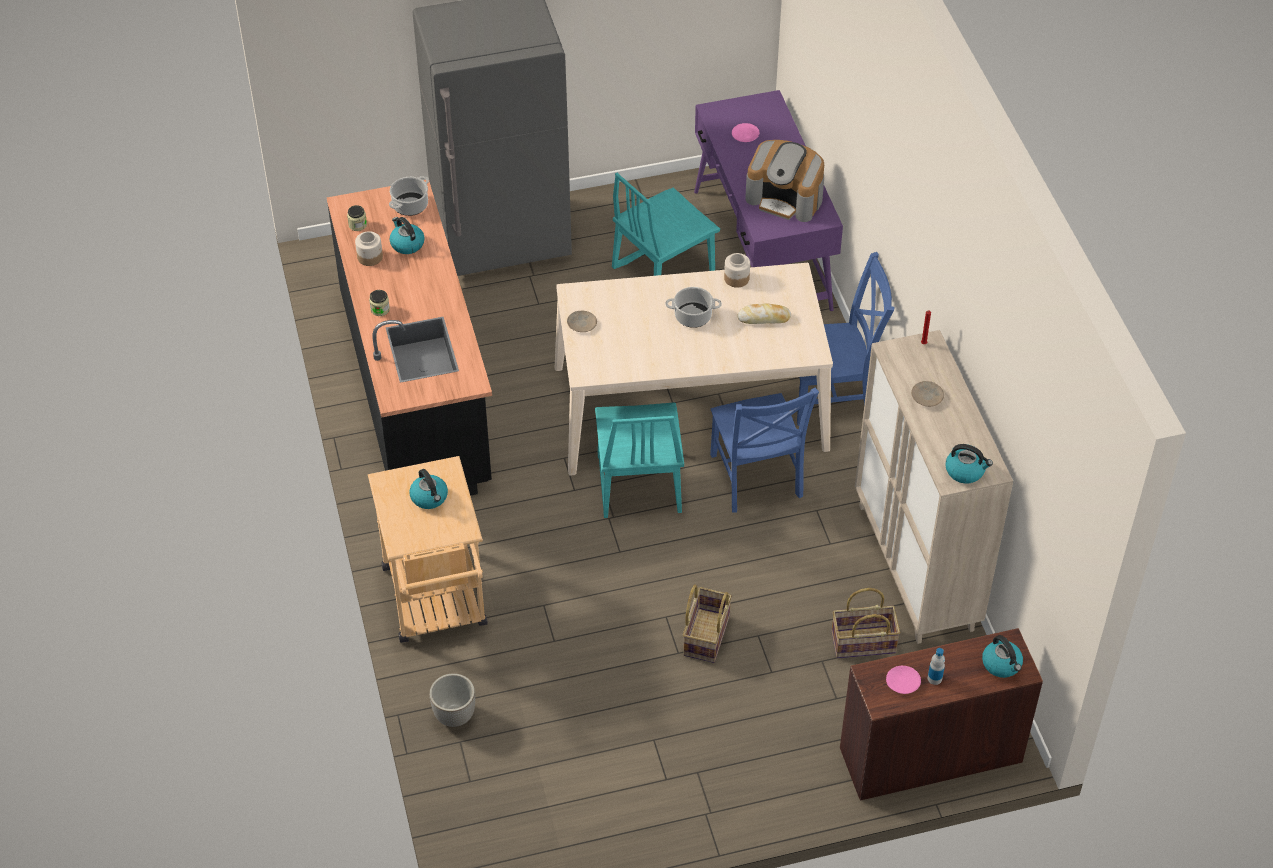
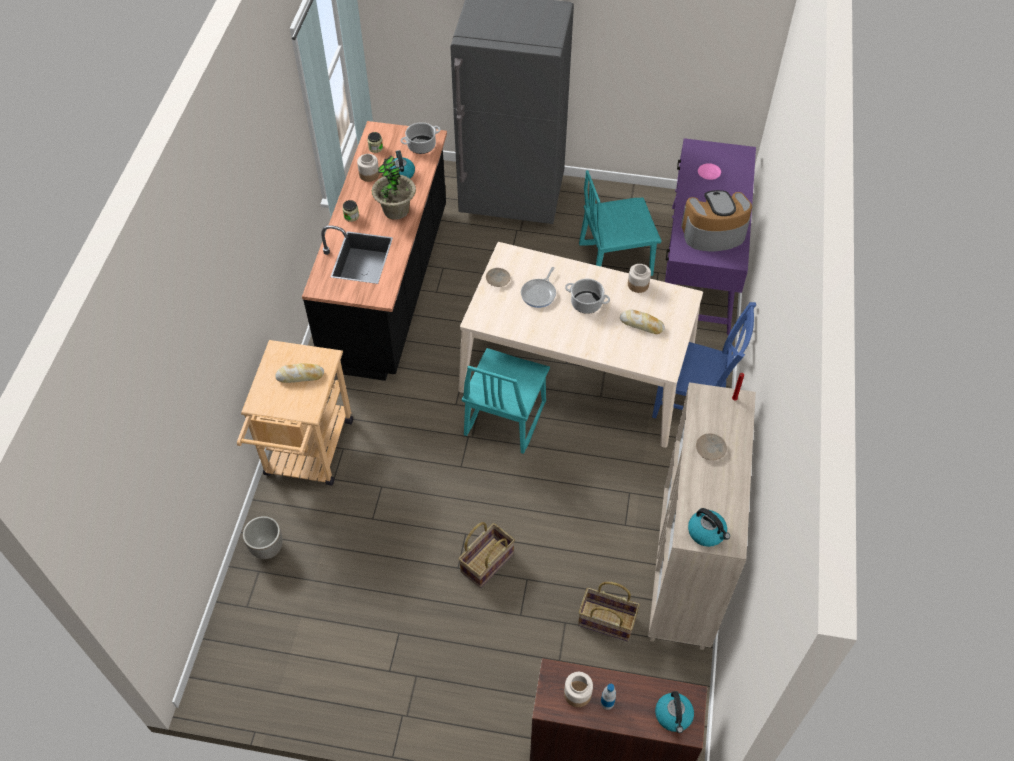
camera: 25 degrees right, 5 degrees up
kettle [409,469,448,509] -> bread [275,363,324,383]
blue chair [710,388,819,513] -> none
coffee machine [745,140,824,222] -> coffee machine turned 120 degrees clockwise [681,190,752,251]
pink plate [886,666,921,694] -> jar [564,672,593,707]
none -> potted plant [372,156,416,220]
none -> frying pan [521,267,556,308]

